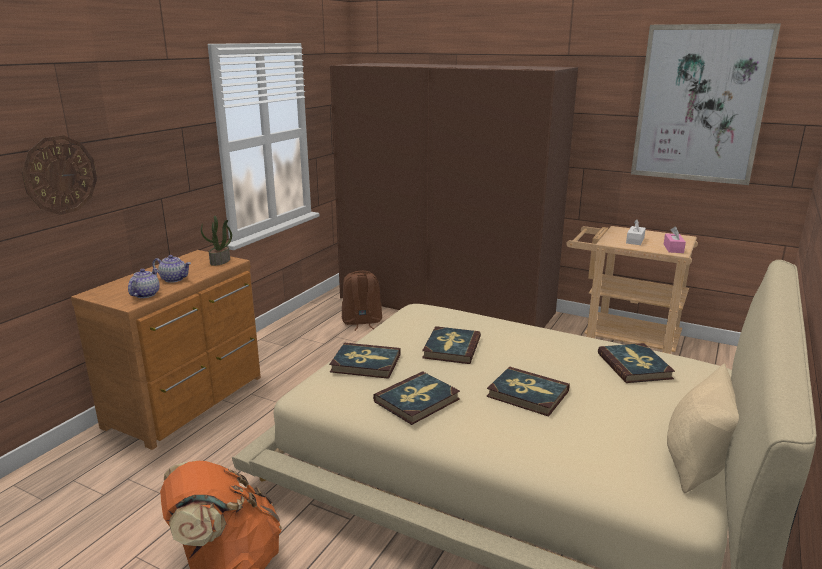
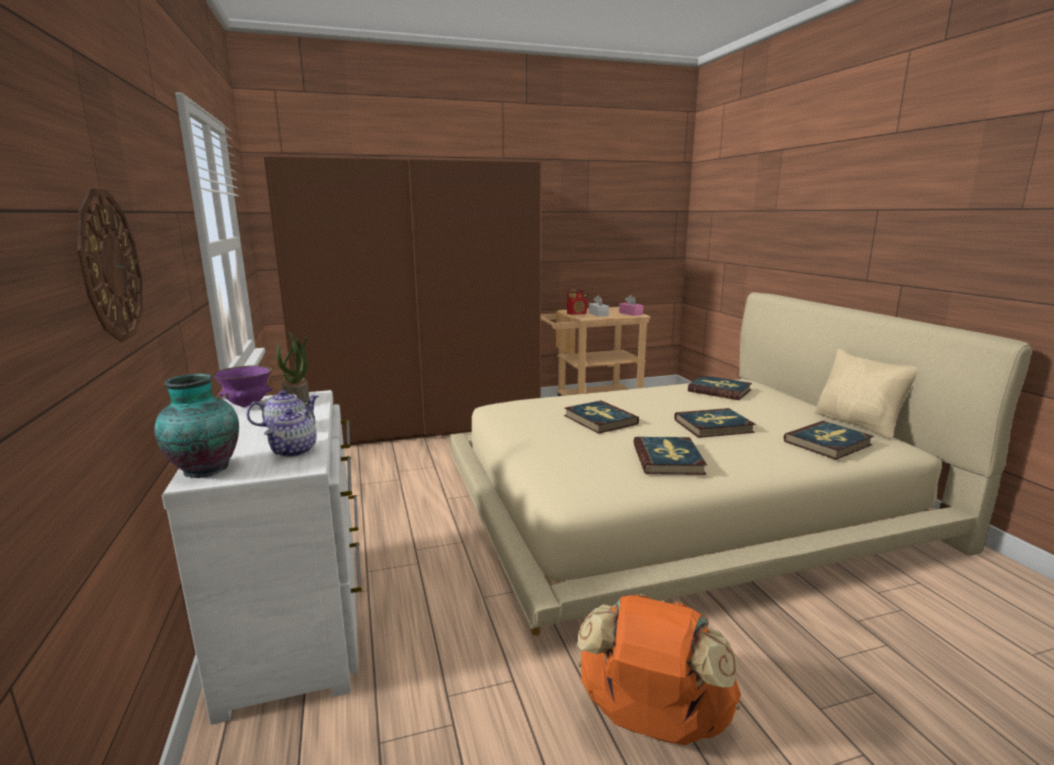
camera: 45 degrees left, 5 degrees down
brown dresser [71,250,261,450] -> white dresser [162,390,362,725]
teapot [128,268,160,298] -> teapot turned 135 degrees counterclockwise [264,408,317,457]
book [329,343,401,379] -> book moved to [784,421,874,460]
brown backpack [342,271,382,331] -> none
picture [631,23,781,185] -> none
none -> vase [154,374,239,478]
none -> purple bowl [213,365,273,407]
none -> radio [567,289,588,315]

